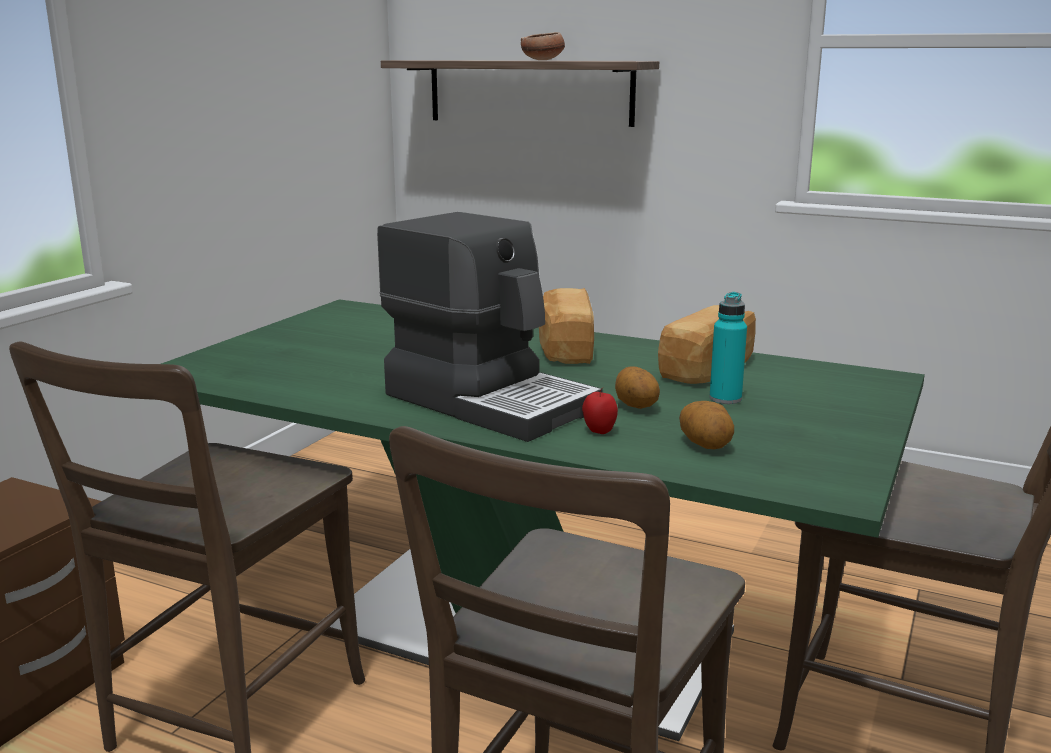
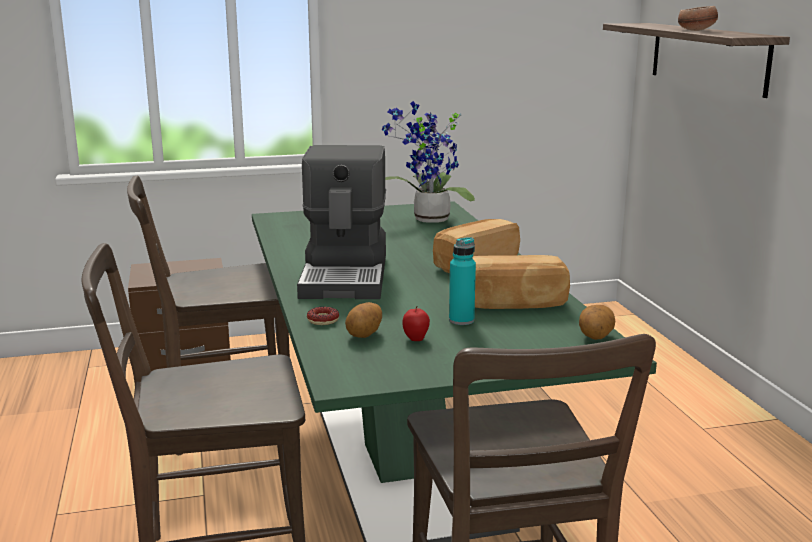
camera: 50 degrees right, 0 degrees up
apple [582,389,618,434] -> apple moved to [402,306,430,341]
potato [615,366,660,409] -> potato moved to [579,305,615,340]
none -> donut [307,307,339,325]
none -> potted plant [382,101,475,223]

